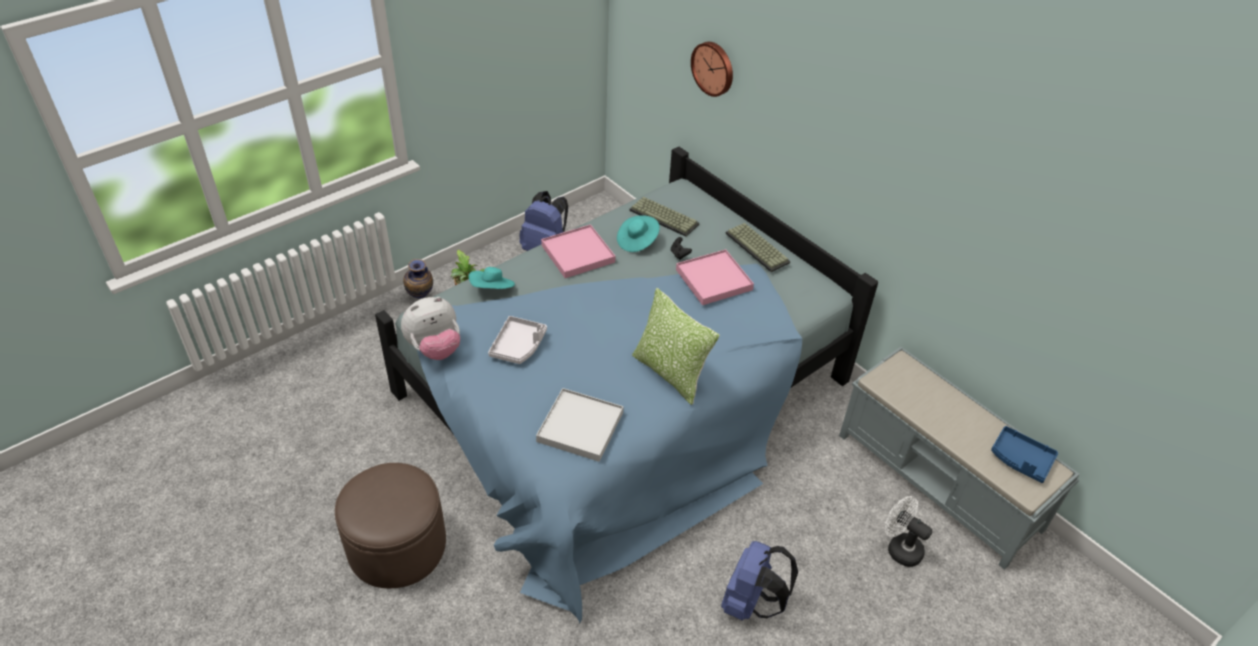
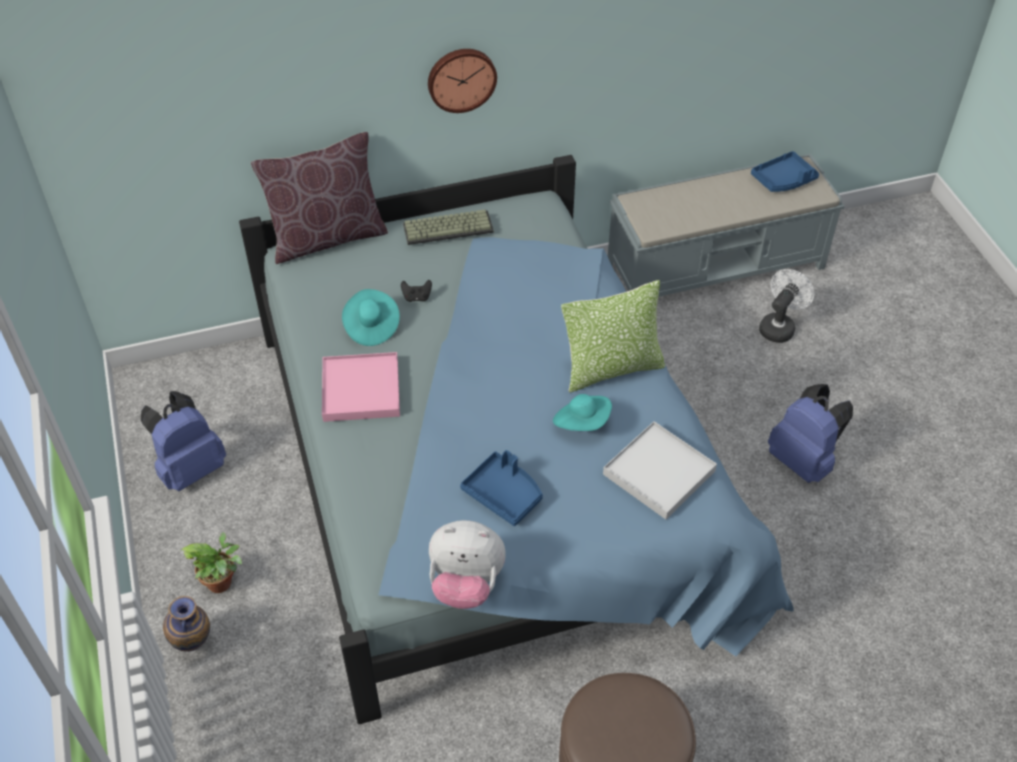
camera: 65 degrees left, 5 degrees up
plush toy [401,297,460,360] -> plush toy turned 105 degrees clockwise [429,520,506,609]
turquoise hat [469,267,515,289] -> turquoise hat moved to [553,394,612,431]
white tray [488,316,547,364] -> blue tray [460,450,543,526]
keyboard [629,197,699,237] -> none
pink tray [676,249,754,305] -> none
wall clock [691,42,733,97] -> wall clock moved to [428,49,497,113]
white fan [885,496,932,567] -> white fan turned 150 degrees clockwise [759,269,814,343]
none -> brown pillow [251,132,388,264]

